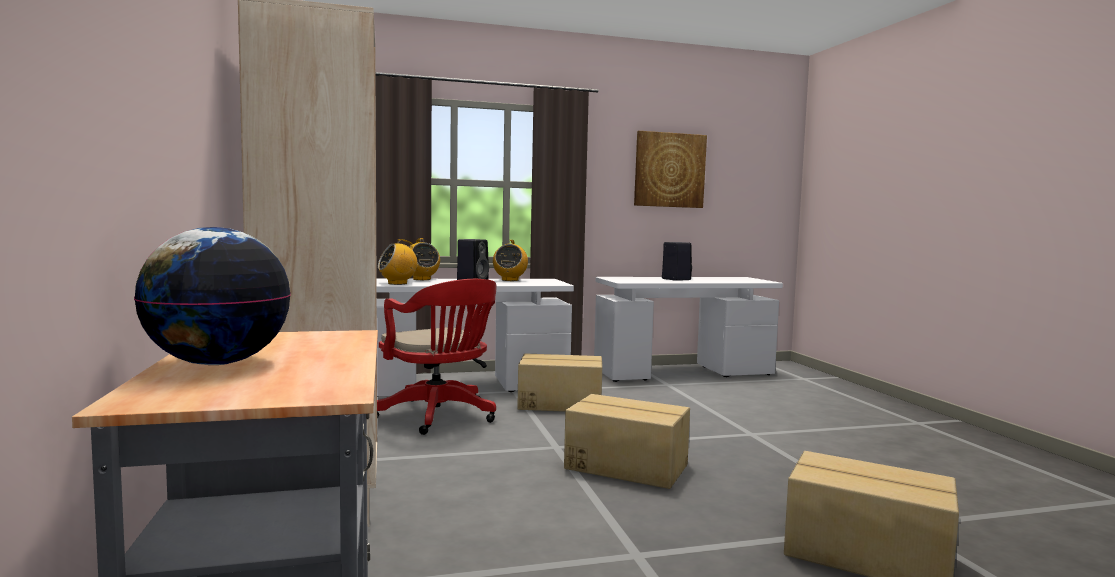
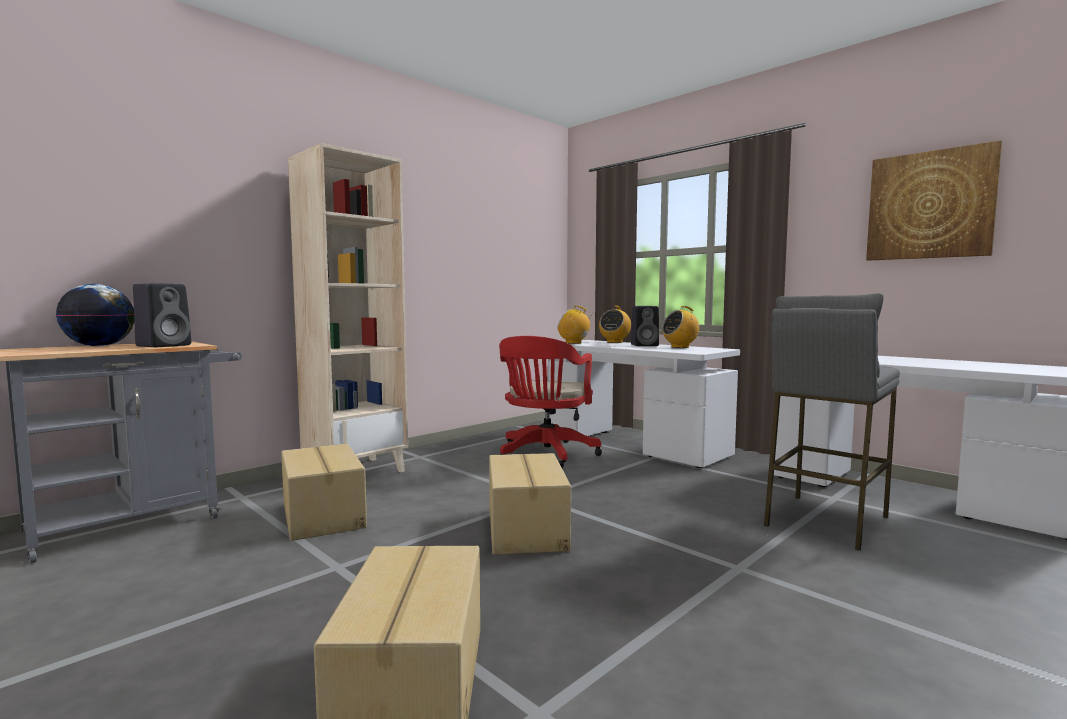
camera: 60 degrees right, 0 degrees up
cardboard box [517,353,602,412] -> cardboard box moved to [281,444,367,541]
black speaker [662,242,692,281] -> black speaker moved to [133,283,191,347]
none -> grey stool [764,293,900,551]

